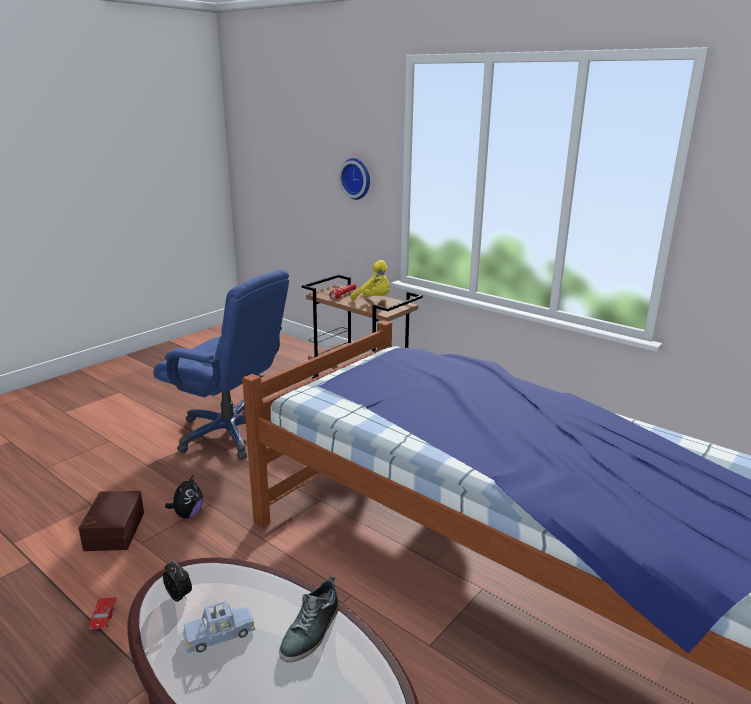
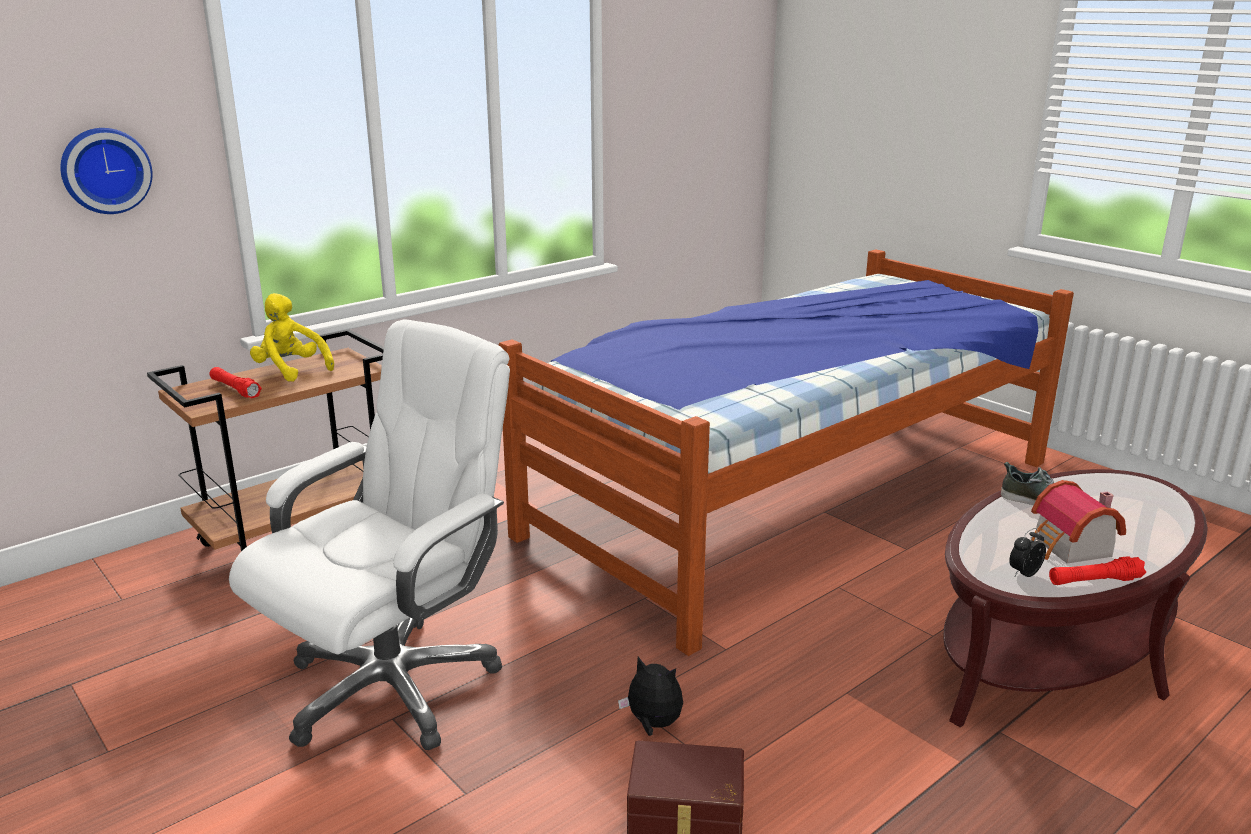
camera: 80 degrees left, 0 degrees up
red toy car [89,597,117,629] -> none
blue office chair [153,270,289,460] -> white office chair [229,319,510,750]
blue toy car [182,601,255,654] -> toy house [1031,480,1126,564]
yellow plush toy [350,260,390,301] -> yellow plush toy turned 90 degrees counterclockwise [250,293,334,382]
none -> red flashlight [1049,557,1146,585]

